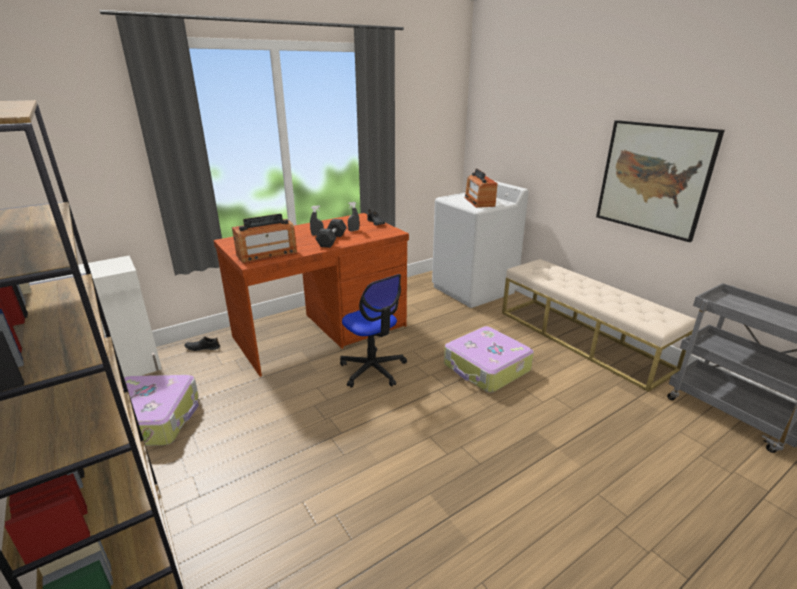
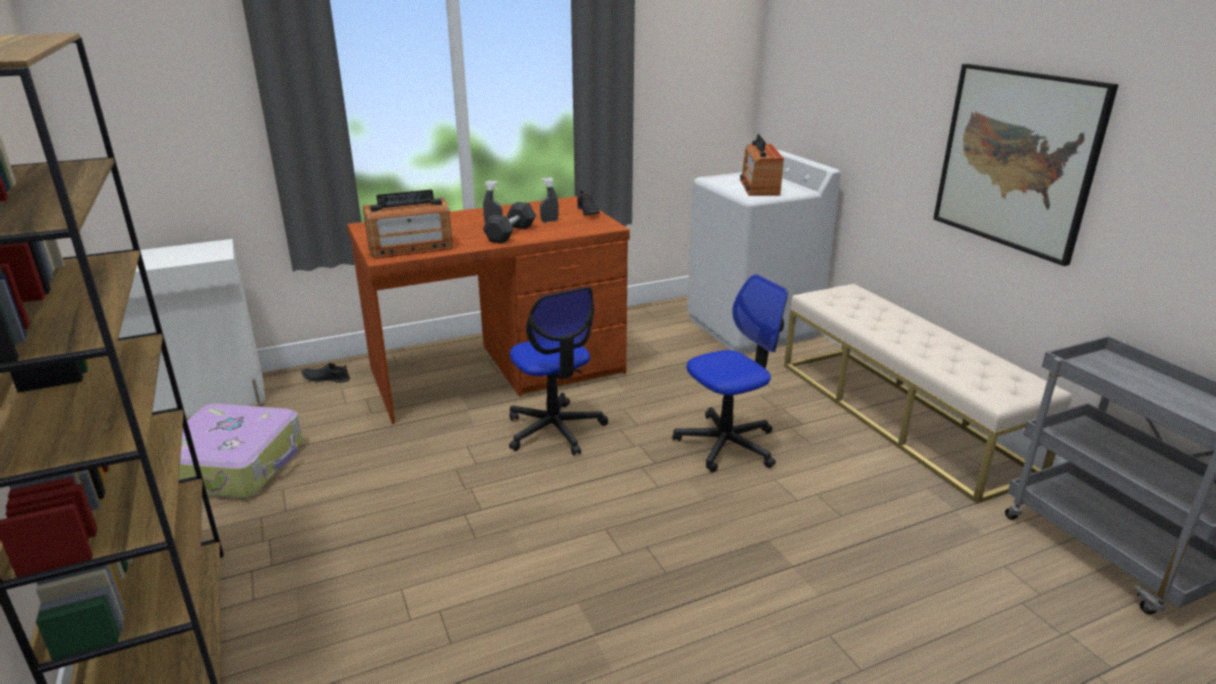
camera: 10 degrees right, 0 degrees up
suitcase [444,326,534,393] -> office chair [672,274,788,472]

